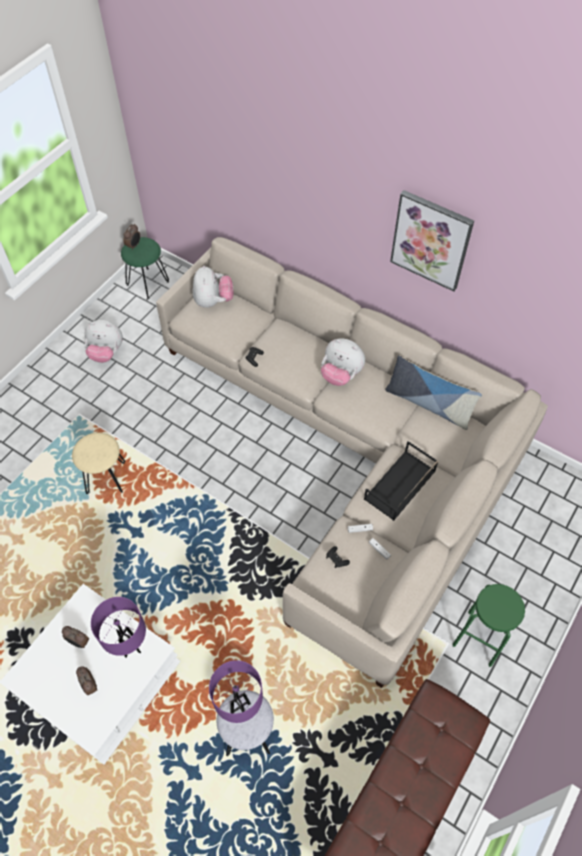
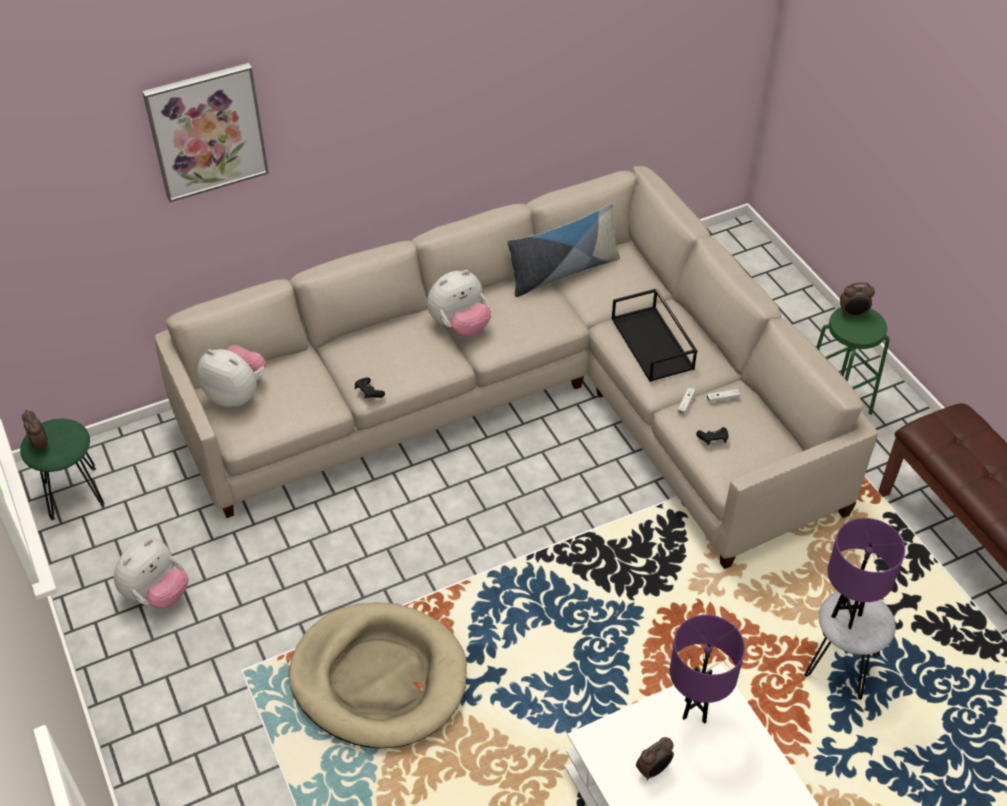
camera: 60 degrees left, 10 degrees down
beige stool [72,433,125,494] -> beige dog bed [289,602,467,748]
alarm clock [76,666,97,695] -> alarm clock moved to [840,282,875,317]
picture [390,190,474,292] -> picture moved to [142,63,269,202]

